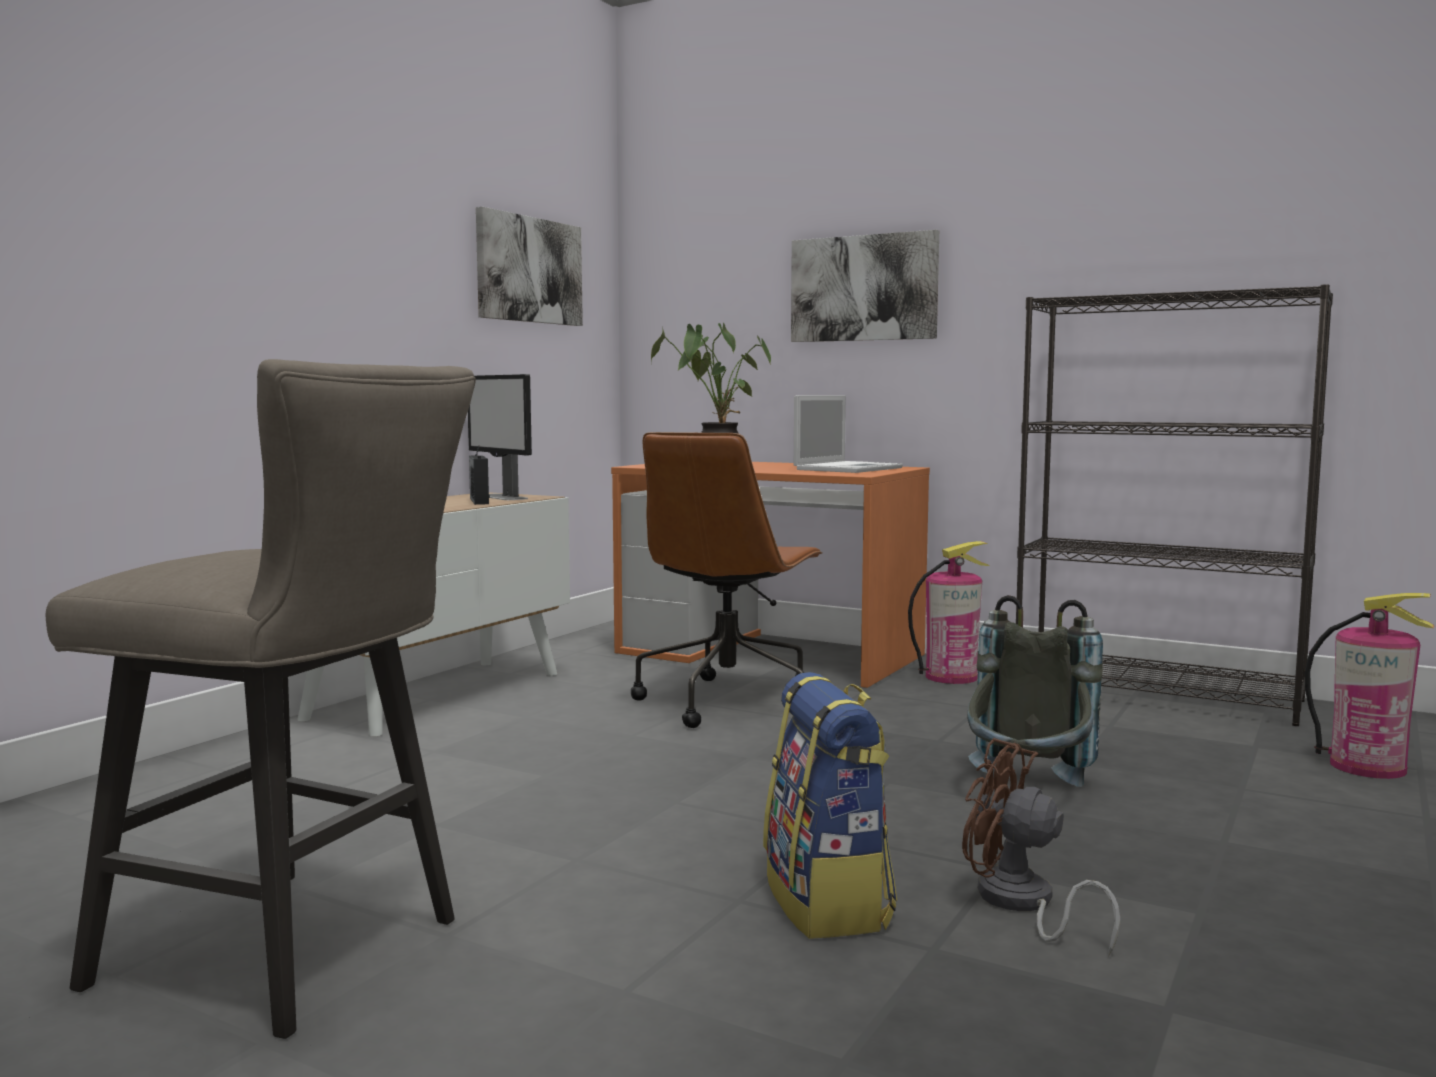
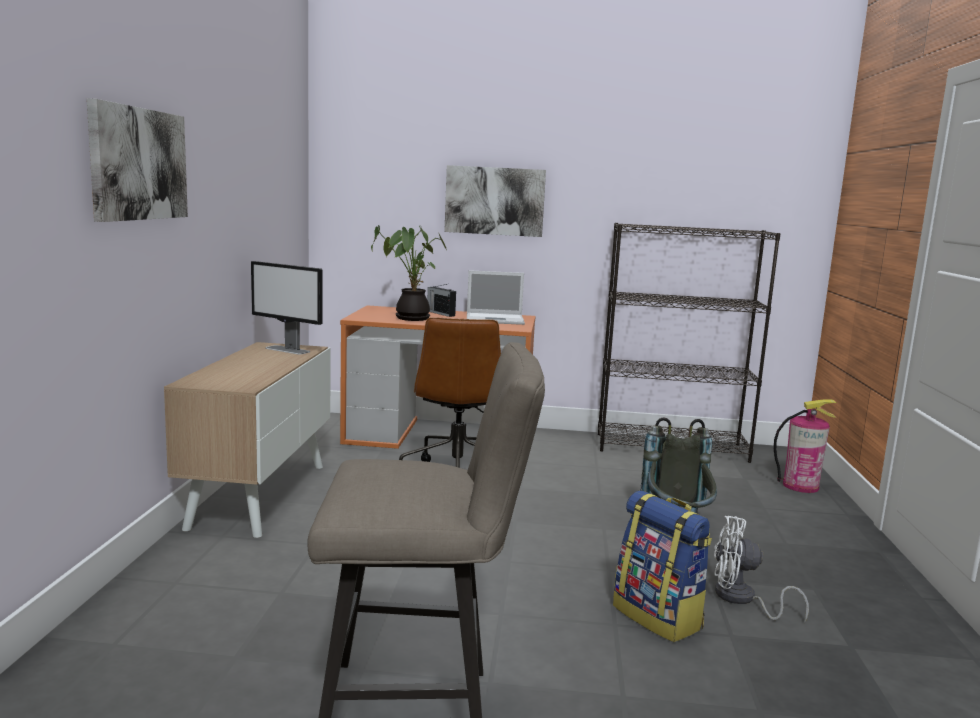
camera: 25 degrees left, 5 degrees up
radio [469,447,490,505] -> radio moved to [427,284,456,317]
picture [476,207,583,326] -> picture moved to [87,98,188,222]
laptop [794,395,903,473] -> laptop turned 75 degrees clockwise [467,270,525,325]
fire extinguisher [908,541,990,684] -> none
brown fan [962,738,1121,957] -> white fan [714,516,809,623]

